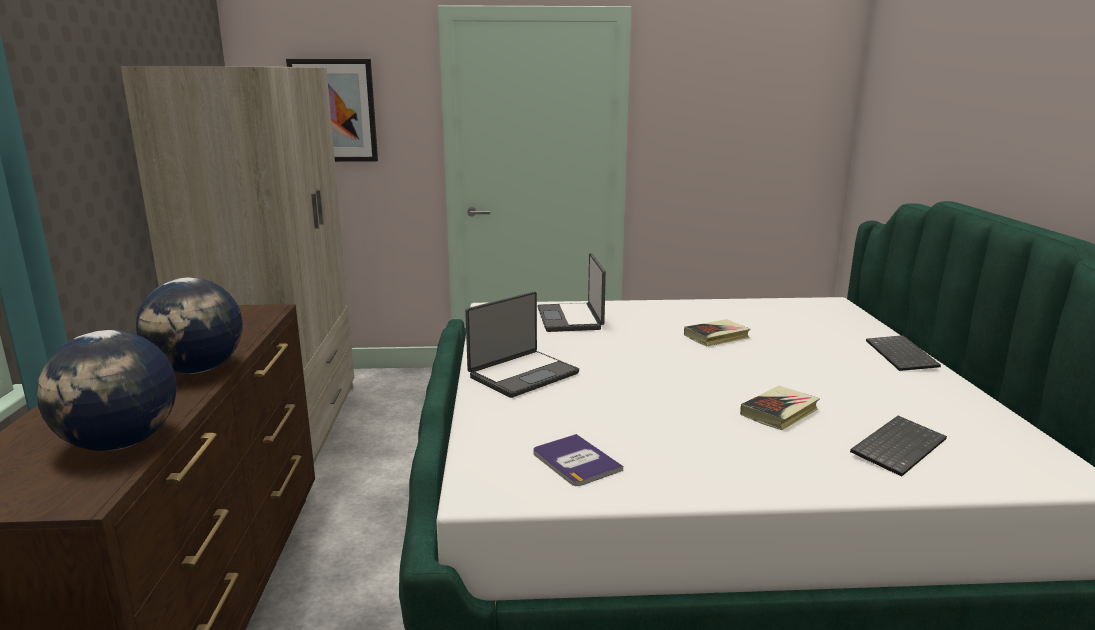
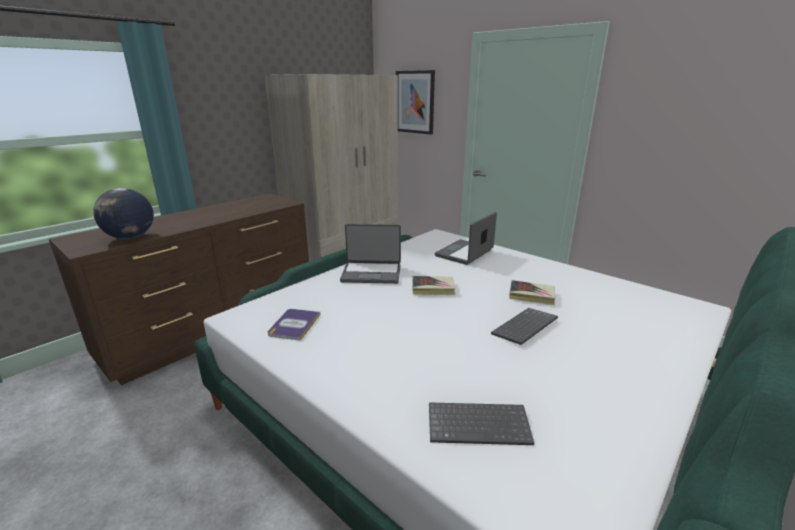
camera: 45 degrees right, 5 degrees up
globe [136,278,243,374] -> none
book [740,386,820,430] -> book moved to [412,276,455,295]
keyboard [866,335,941,371] -> keyboard moved to [491,308,558,345]

